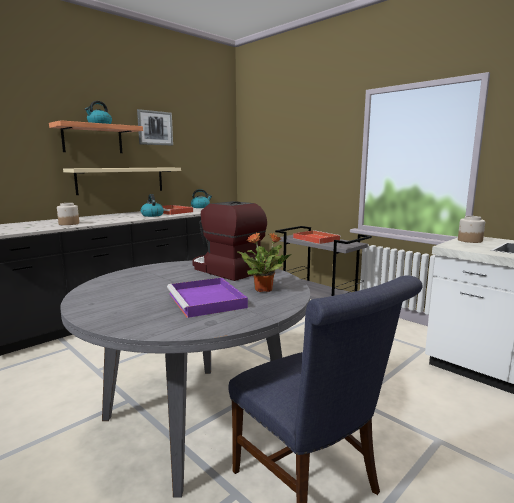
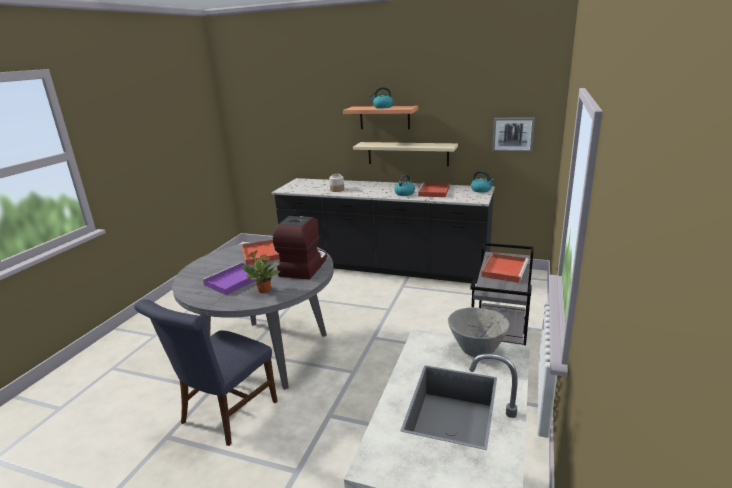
camera: 65 degrees right, 10 degrees up
picture [137,109,173,145] -> picture moved to [492,118,535,152]
jar [458,216,485,243] -> grey bowl [448,307,510,357]
none -> red tray [242,240,280,265]

